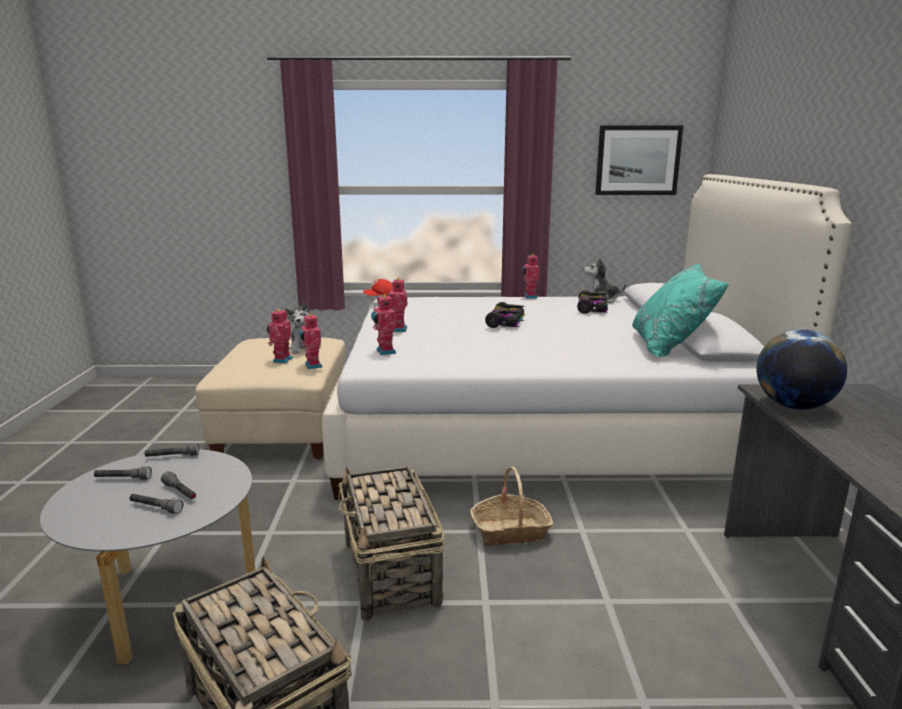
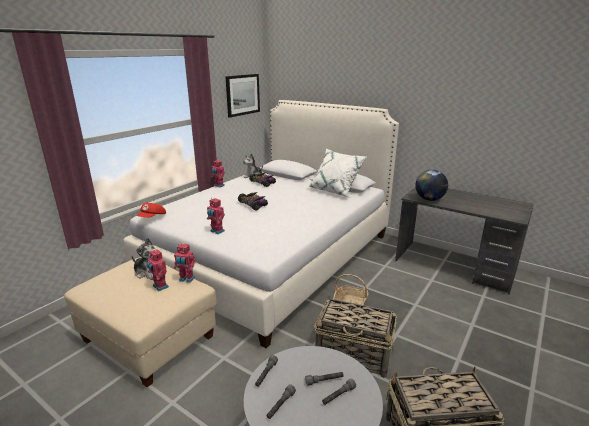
camera: 55 degrees left, 5 degrees up
toy robot [371,294,396,355] -> none
turquoise pillow [632,264,729,357] -> white pillow [308,148,367,198]

